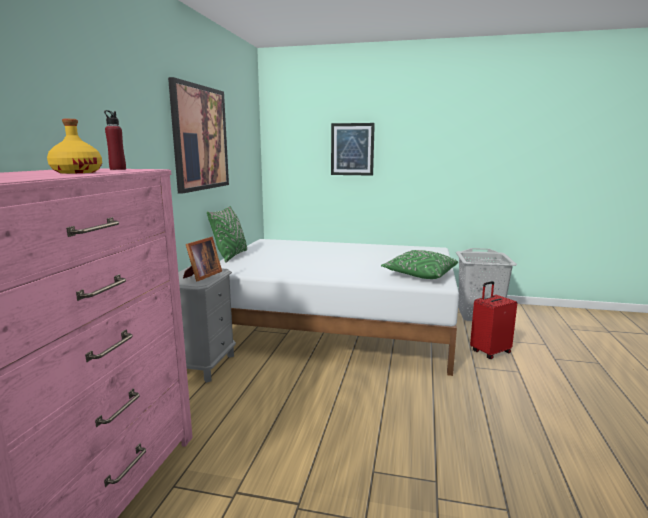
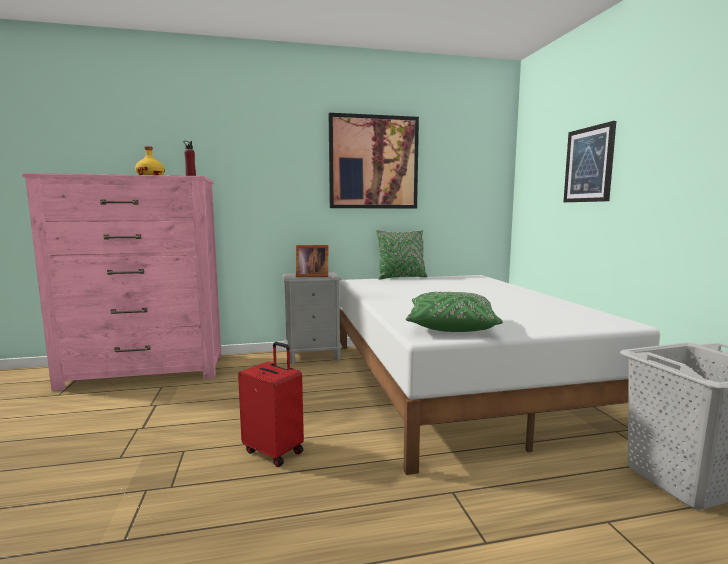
camera: 65 degrees right, 5 degrees down
red suitcase [470,281,517,359] -> red suitcase moved to [238,342,304,467]

